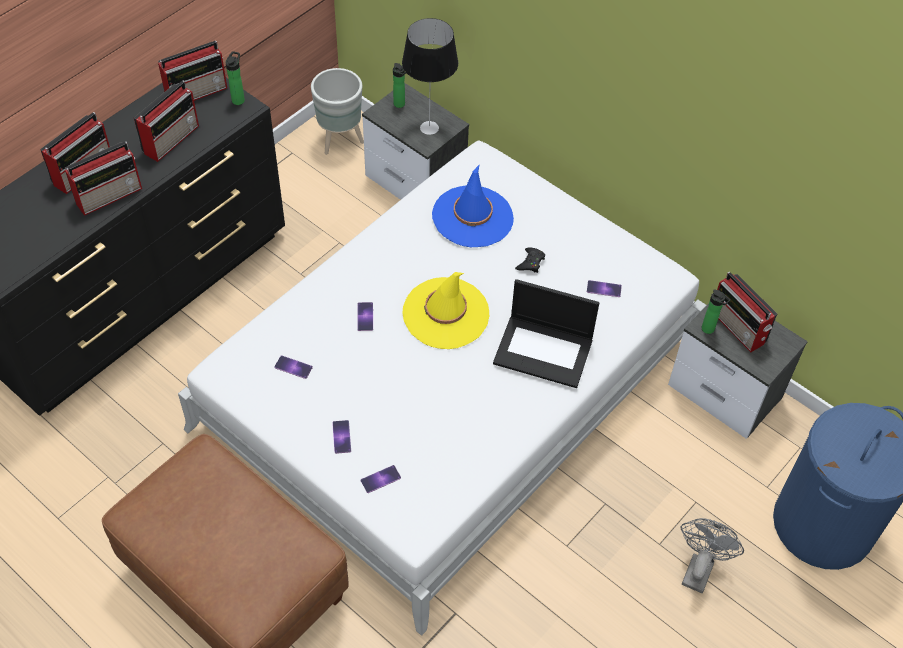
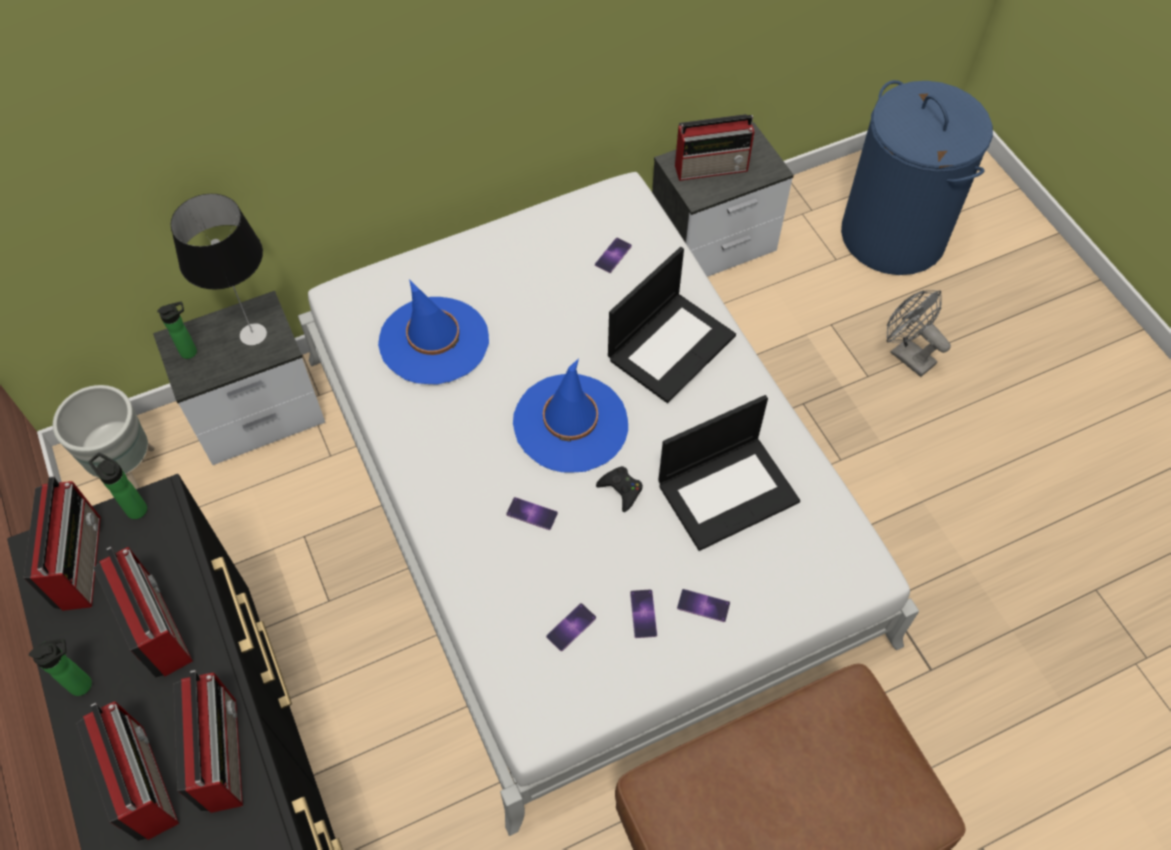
camera: 65 degrees left, 5 degrees up
phone [361,465,401,493] -> phone moved to [630,589,657,638]
yellow hat [403,272,489,349] -> blue hat [513,358,628,472]
black game controller [515,247,545,273] -> black game controller moved to [596,466,643,512]
bottle [701,290,731,334] -> bottle moved to [29,638,92,696]
none -> laptop [658,395,800,551]

